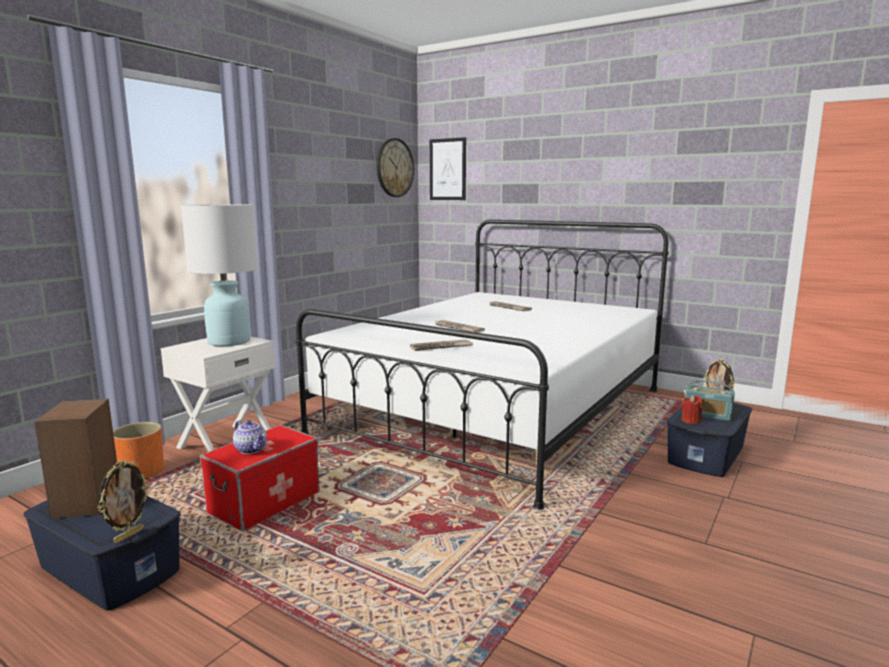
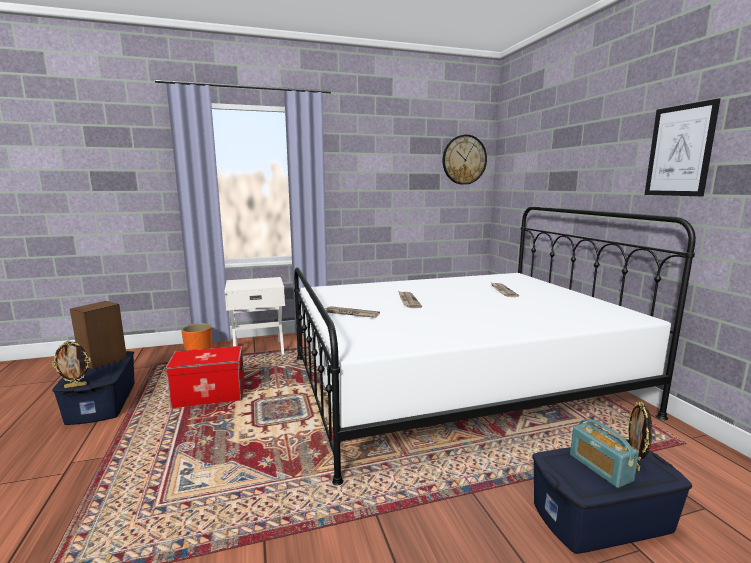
camera: 40 degrees right, 0 degrees up
white table lamp [181,204,258,346] -> none
teapot [233,420,267,454] -> none
picture [430,137,466,200] -> picture moved to [645,98,720,196]
red candle [682,395,702,424] -> none

